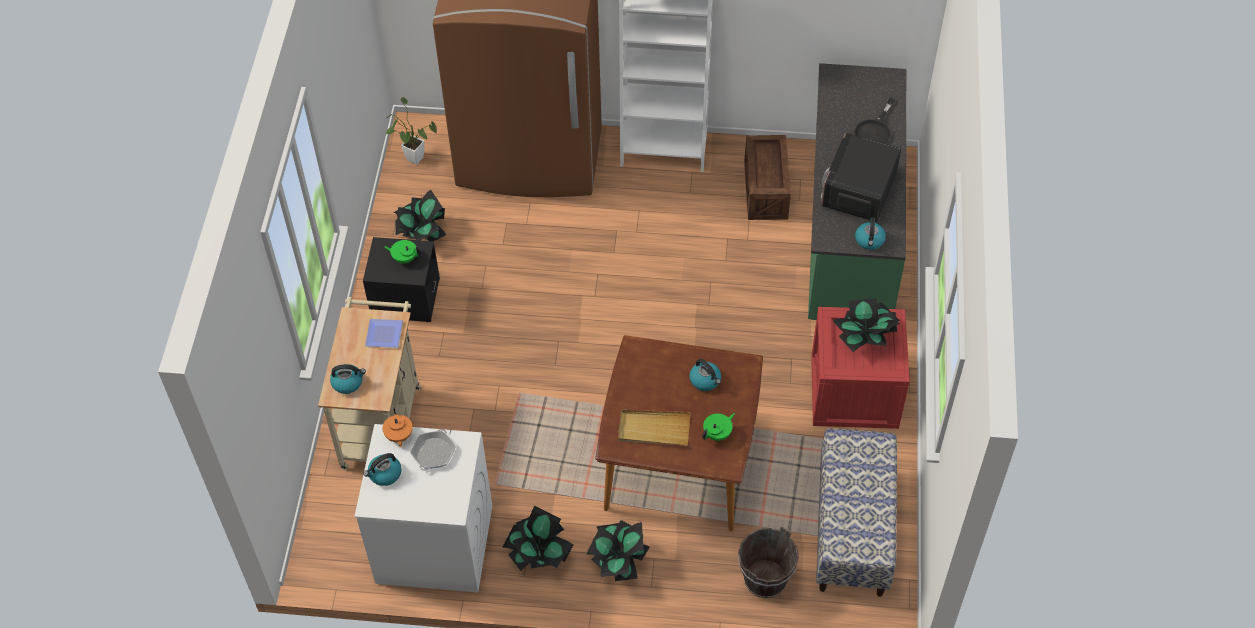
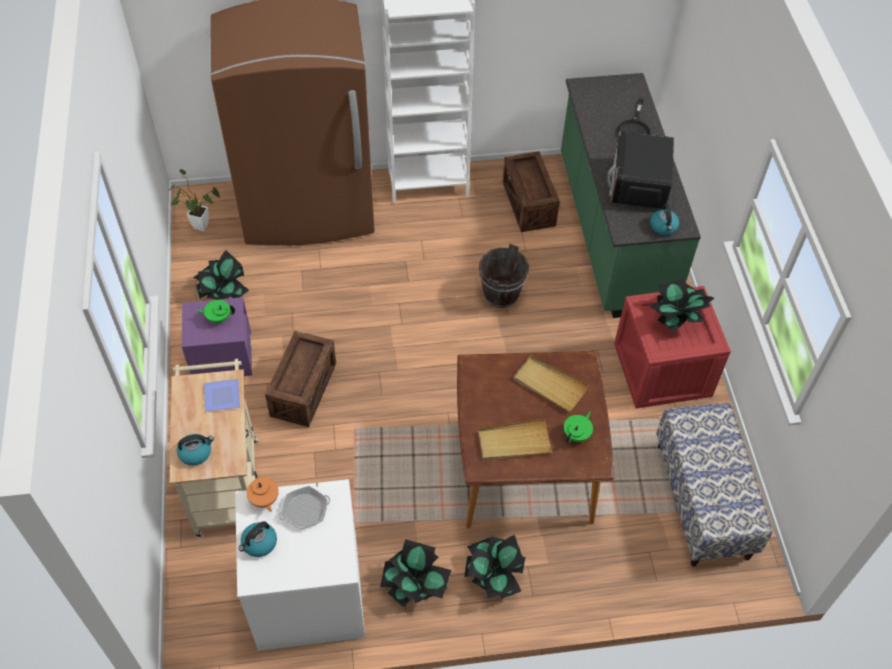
camera: 15 degrees left, 0 degrees up
black nightstand [363,237,440,322] -> purple nightstand [182,297,252,376]
frying pan [411,429,456,471] -> frying pan turned 60 degrees clockwise [279,486,330,529]
kettle [689,359,721,391] -> beige tray [513,355,589,412]
brown bucket [738,527,799,598] -> brown bucket moved to [479,244,529,308]
none -> crate [265,331,336,427]

